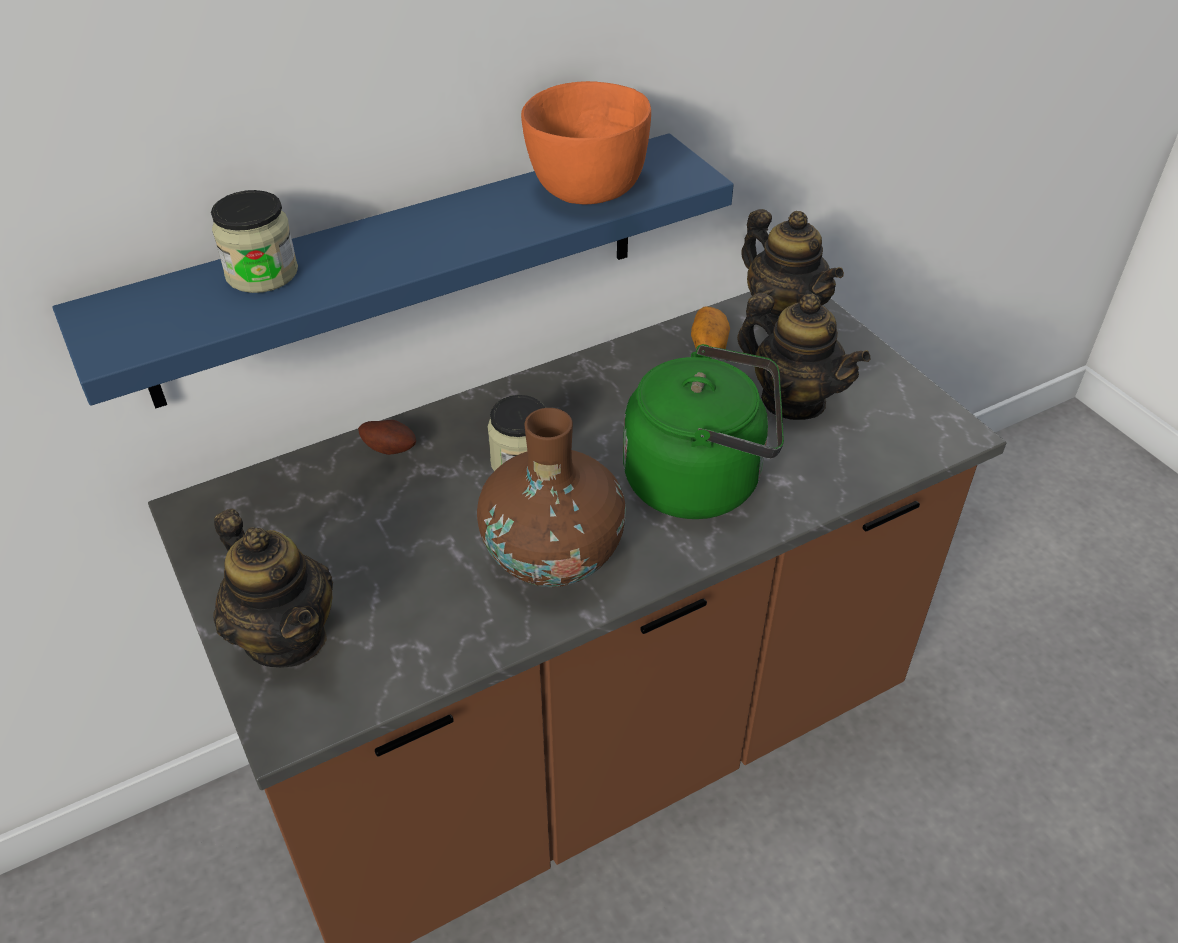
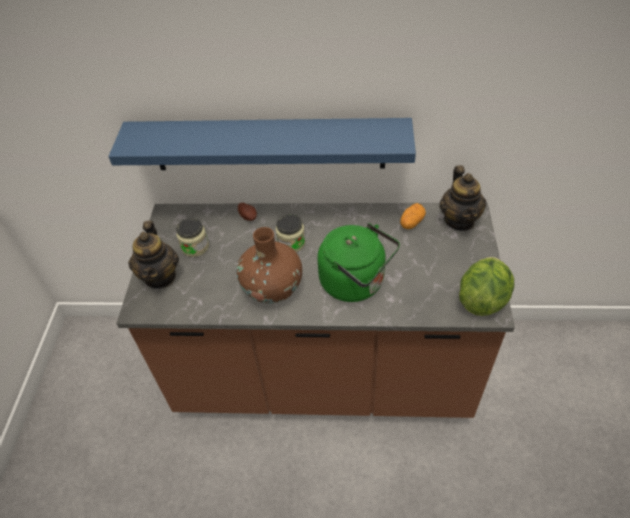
camera: 35 degrees right, 5 degrees up
jar [211,190,298,293] -> jar moved to [176,218,209,257]
orange bowl [521,81,651,204] -> none
teapot [737,293,870,420] -> none
none -> lettuce [459,257,514,316]

